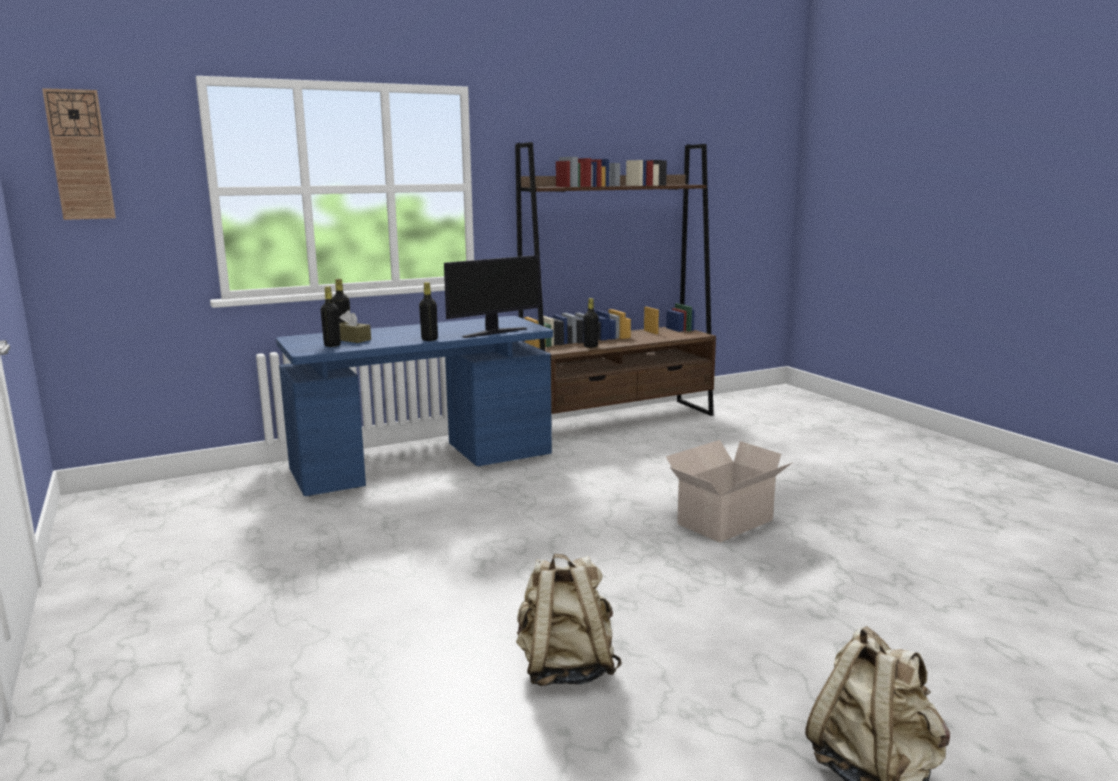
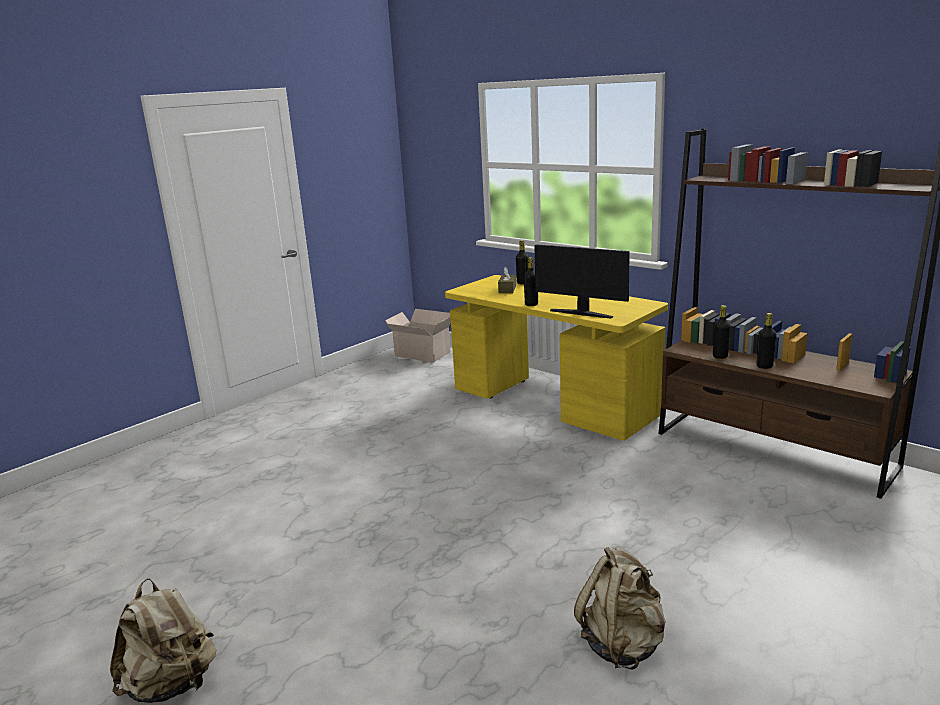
camera: 70 degrees right, 5 degrees up
wall clock [42,88,116,220] -> none
blue desk [276,316,553,496] -> yellow desk [445,275,668,441]
black bottle [321,286,341,347] -> black bottle moved to [756,313,777,369]
beige backpack [516,554,622,686] -> beige backpack moved to [574,546,666,670]
cardboard box [666,440,793,543] -> cardboard box moved to [385,309,451,363]

